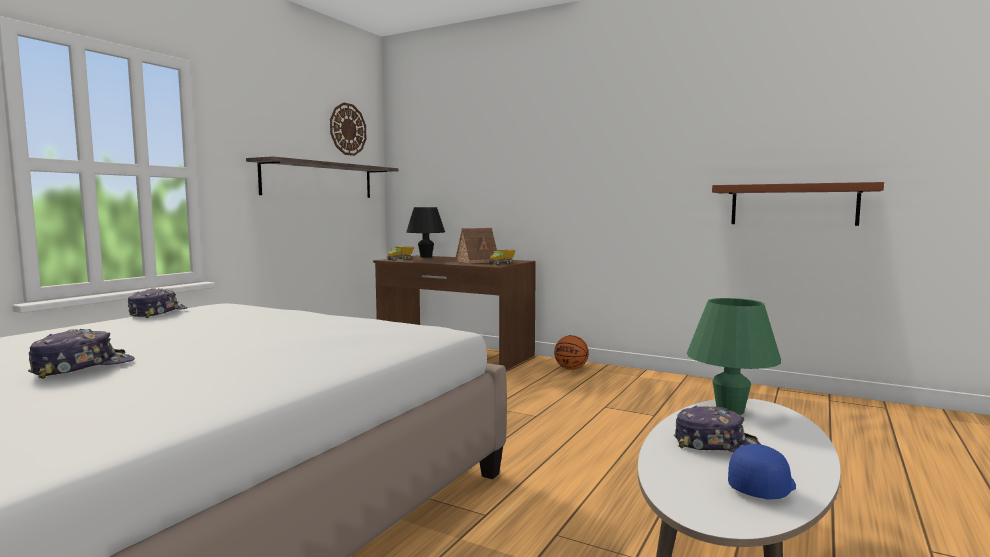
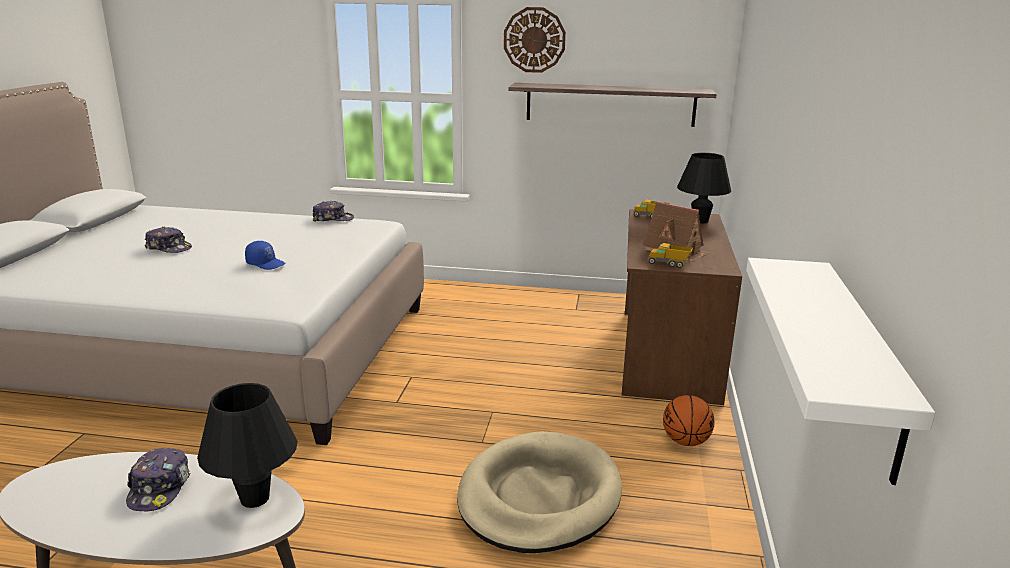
camera: 70 degrees right, 15 degrees up
wall clock [330,102,366,156] -> wall clock moved to [504,7,566,73]
green table lamp [687,298,781,415] -> black table lamp [197,383,298,508]
brown shelf [712,182,884,226] -> white shelf [746,258,935,485]
blue cap [728,444,796,500] -> blue cap moved to [245,241,286,270]
none -> beige dog bed [457,432,622,553]

